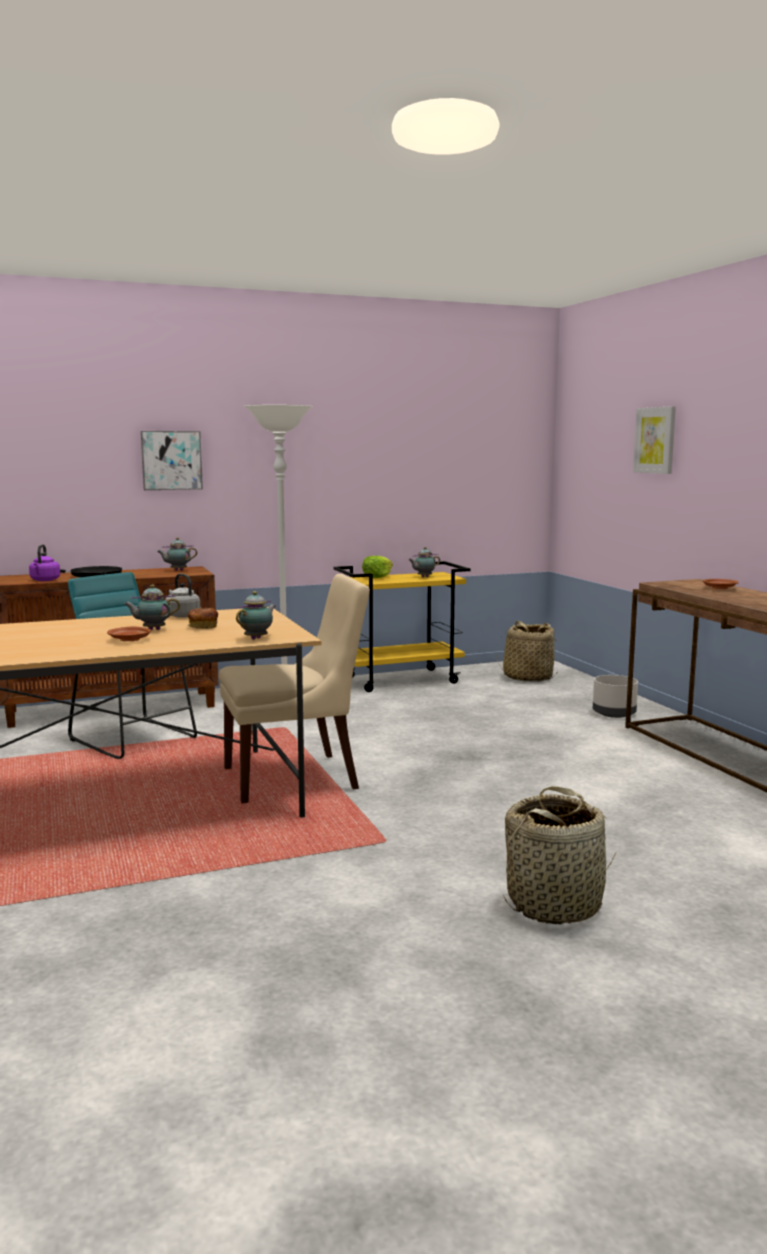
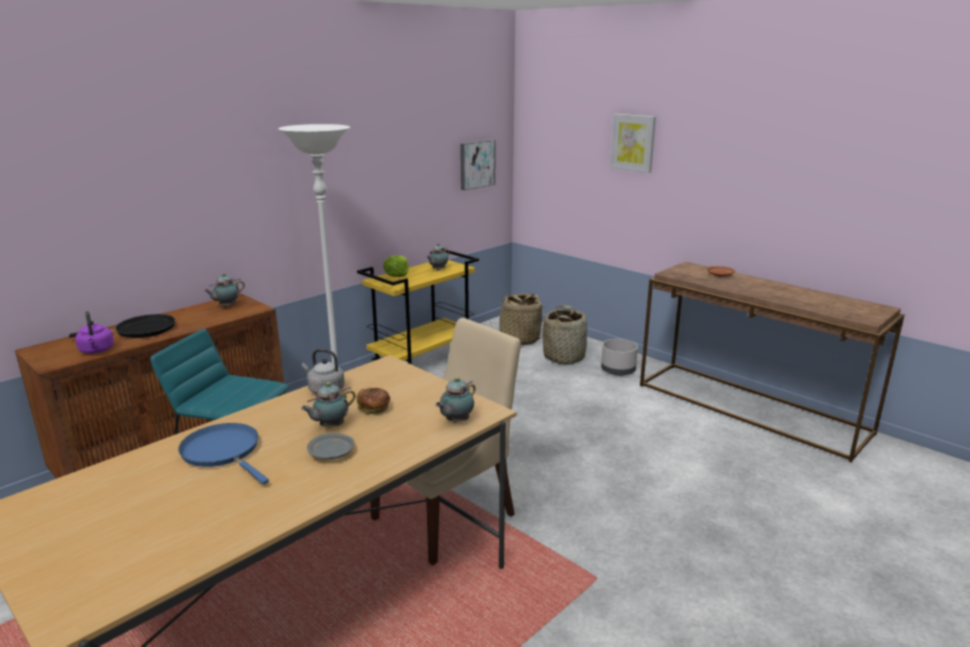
camera: 25 degrees left, 10 degrees up
brown plate [107,626,151,641] -> grey plate [307,433,355,459]
picture [141,431,203,490] -> picture moved to [460,140,496,190]
teapot [236,591,276,640] -> teapot turned 150 degrees counterclockwise [436,377,476,423]
basket [503,786,617,924] -> basket moved to [542,305,587,364]
none -> blue frying pan [178,423,269,484]

